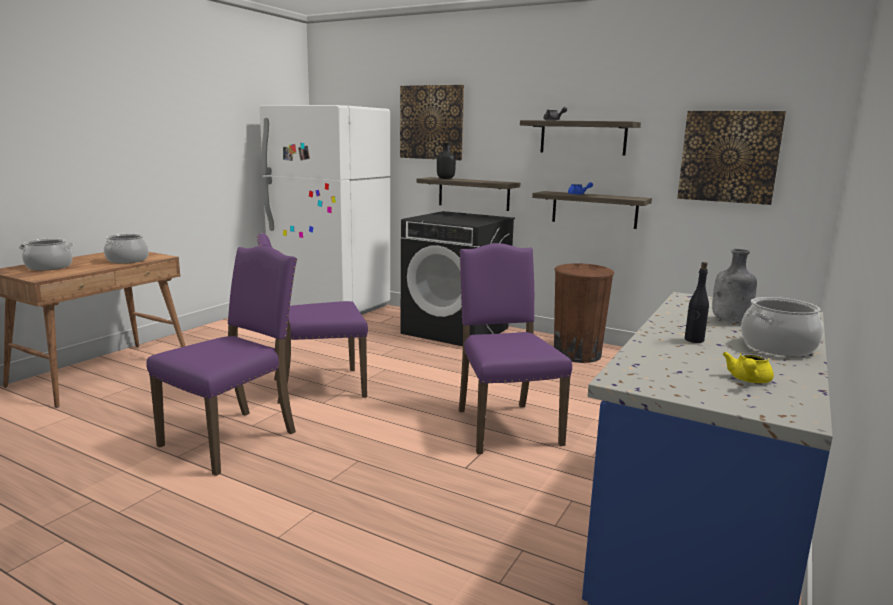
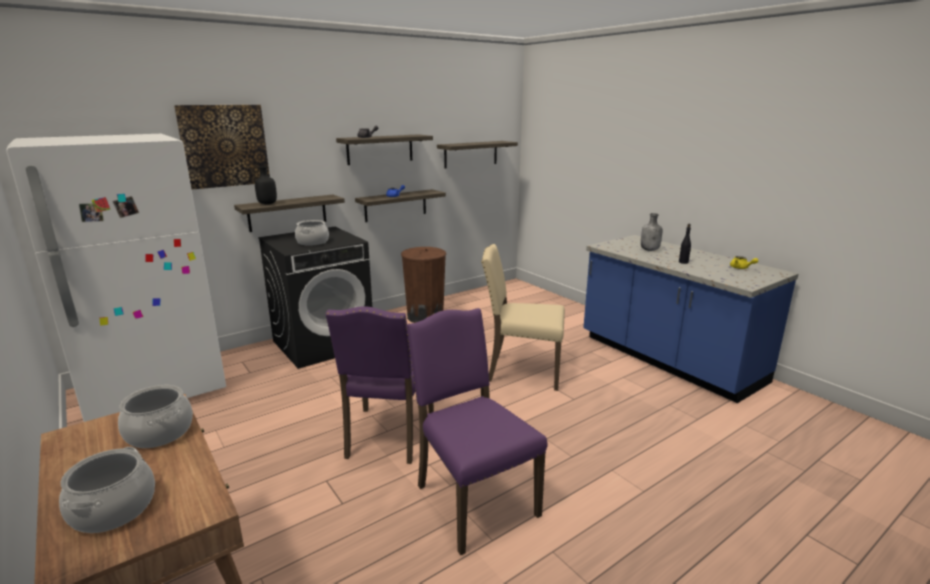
camera: 65 degrees left, 5 degrees up
purple chair [459,243,572,454] -> beige chair [481,244,565,391]
picture [677,111,786,205] -> shelf [437,141,518,169]
cooking pot [741,297,823,356] -> cooking pot moved to [295,220,329,246]

